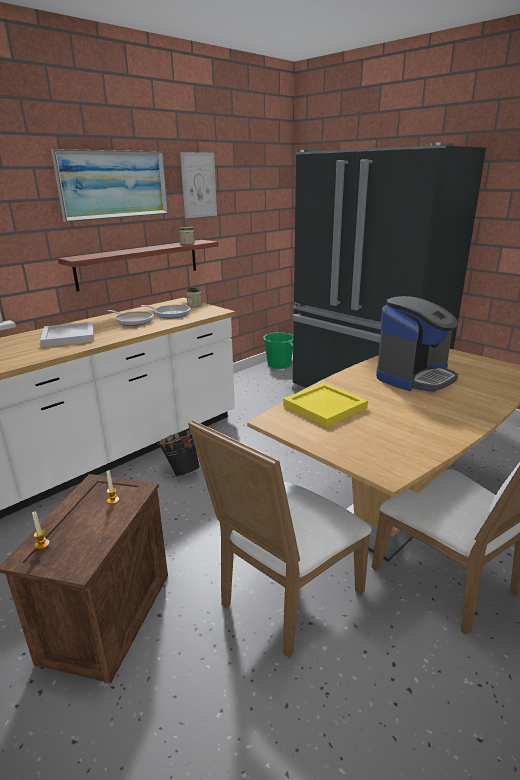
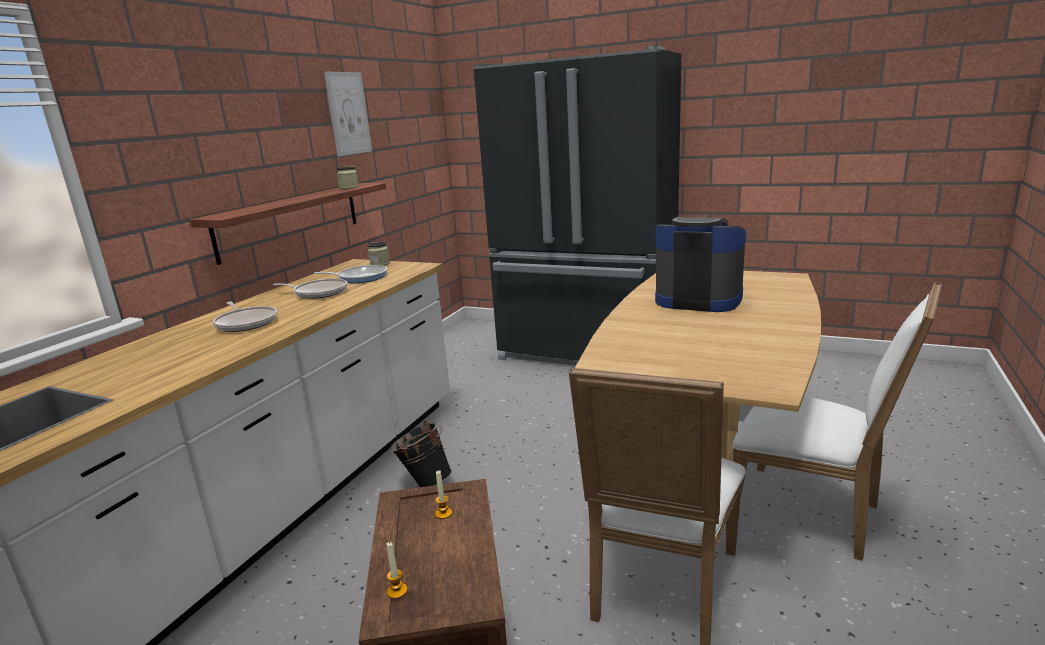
camera: 20 degrees left, 5 degrees down
white tray [40,322,94,347] -> frying pan [213,301,277,332]
picture [51,149,168,222] -> none
green bucket [263,332,293,369] -> none
yellow tray [283,383,368,427] -> none
coffee machine [376,296,458,392] -> coffee machine turned 90 degrees counterclockwise [655,217,746,312]

